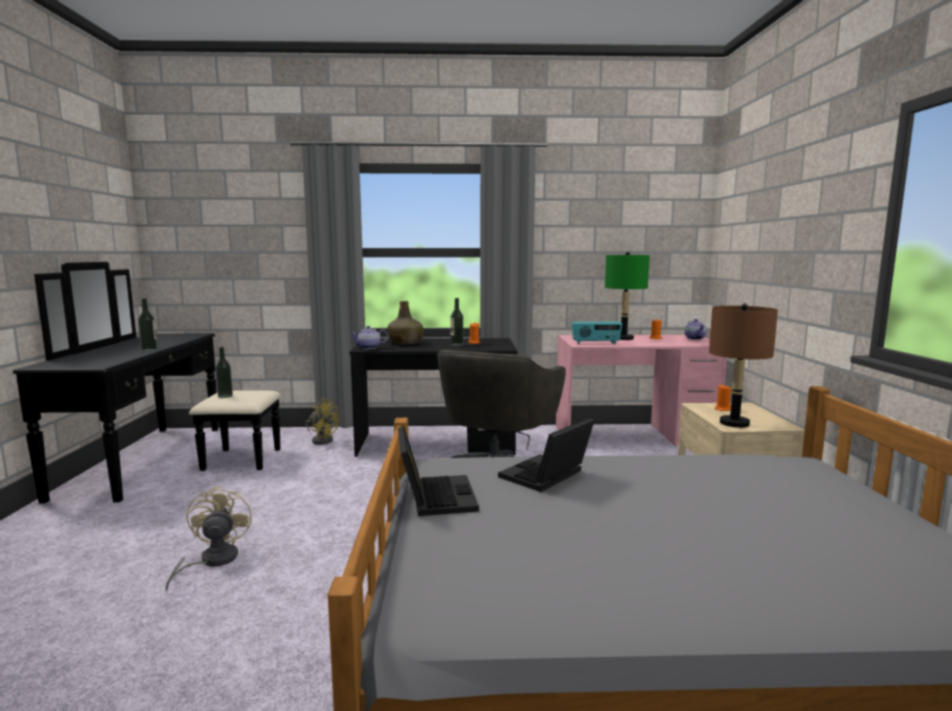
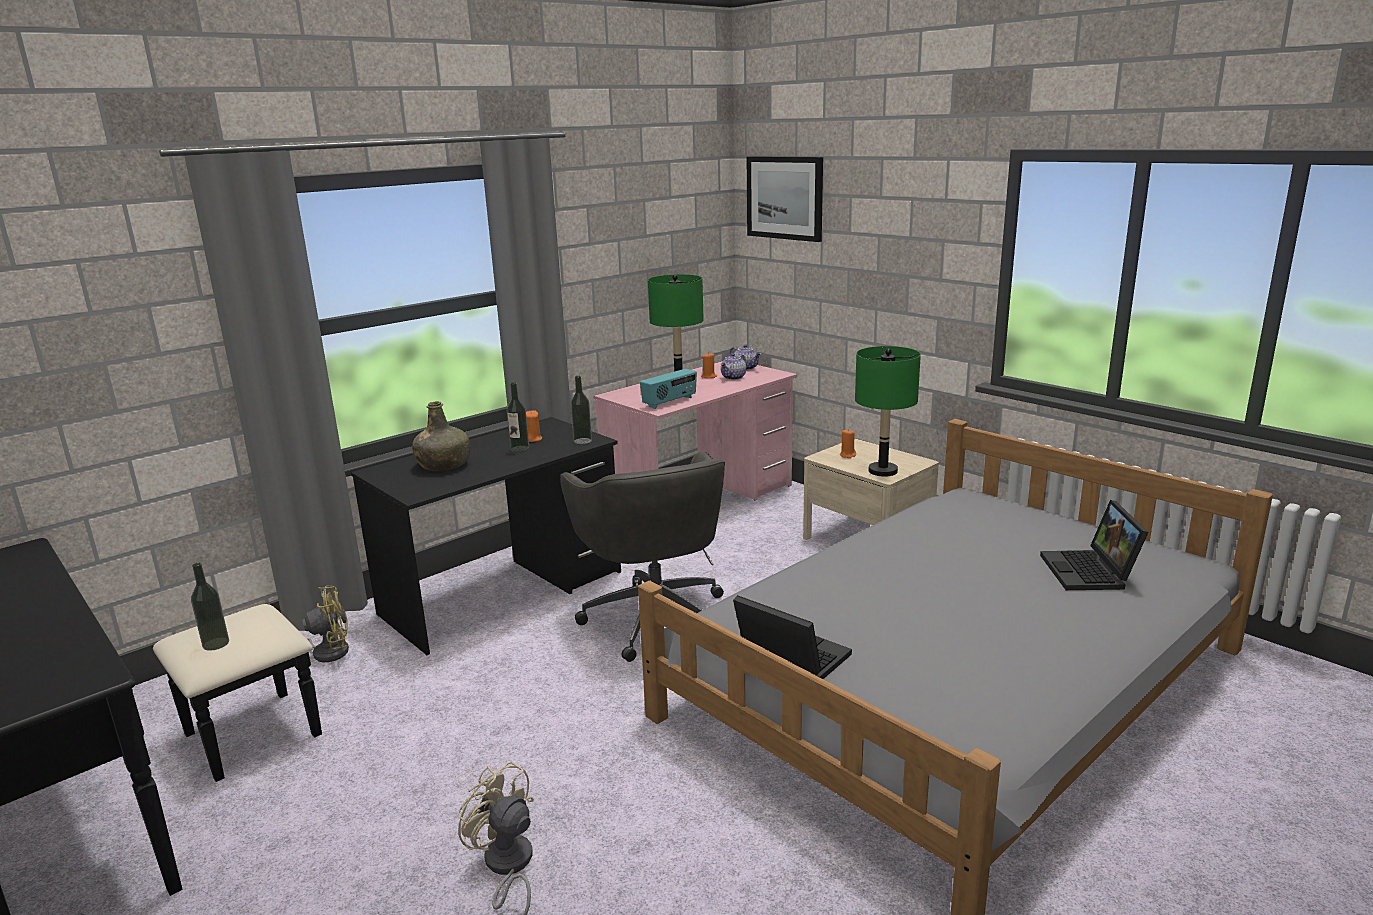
camera: 40 degrees left, 10 degrees up
bottle [138,298,157,352] -> bottle moved to [571,376,592,444]
teapot [349,326,388,349] -> teapot moved to [721,353,746,380]
laptop [498,418,595,492] -> laptop moved to [1040,500,1149,590]
brown table lamp [709,303,778,428] -> green table lamp [855,346,921,477]
none -> picture [747,156,823,242]

